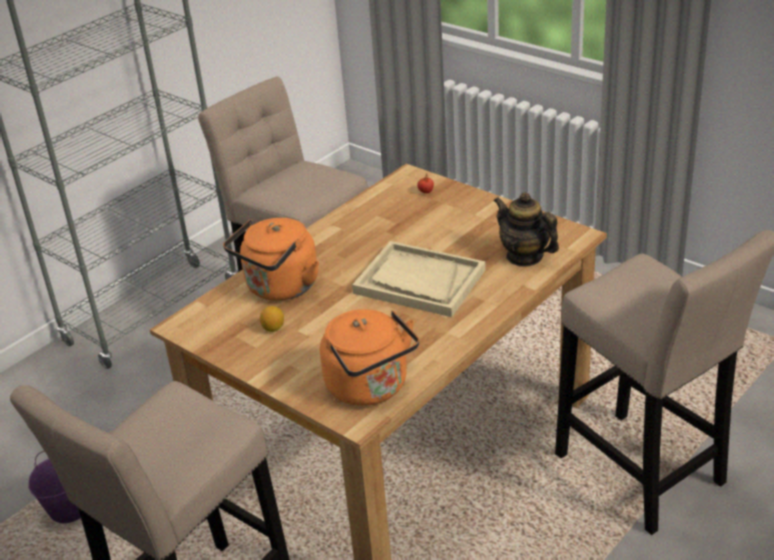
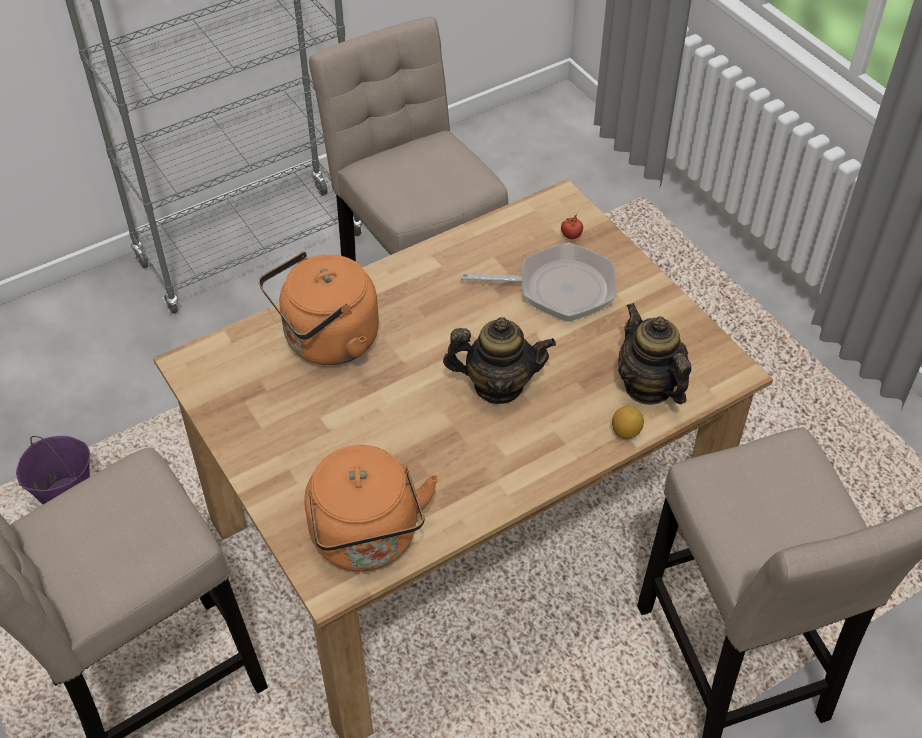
camera: 15 degrees right, 15 degrees up
lemon [260,306,284,332] -> lemon moved to [612,406,644,439]
beige tray [352,241,486,317] -> teapot [443,317,556,404]
none -> frying pan [461,242,616,322]

